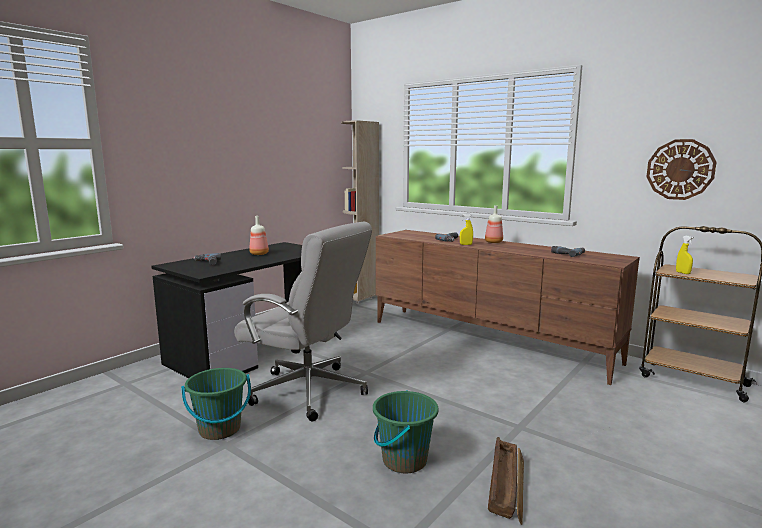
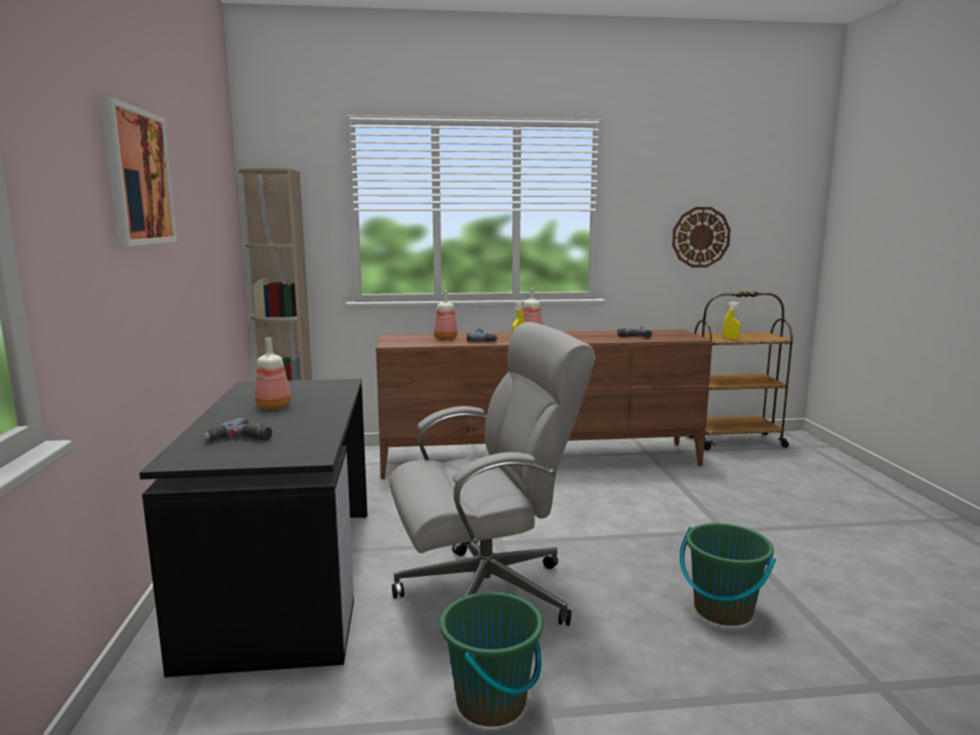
camera: 45 degrees left, 0 degrees up
crate [488,437,524,525] -> none
none -> picture [100,97,177,246]
none -> bottle [434,290,458,340]

